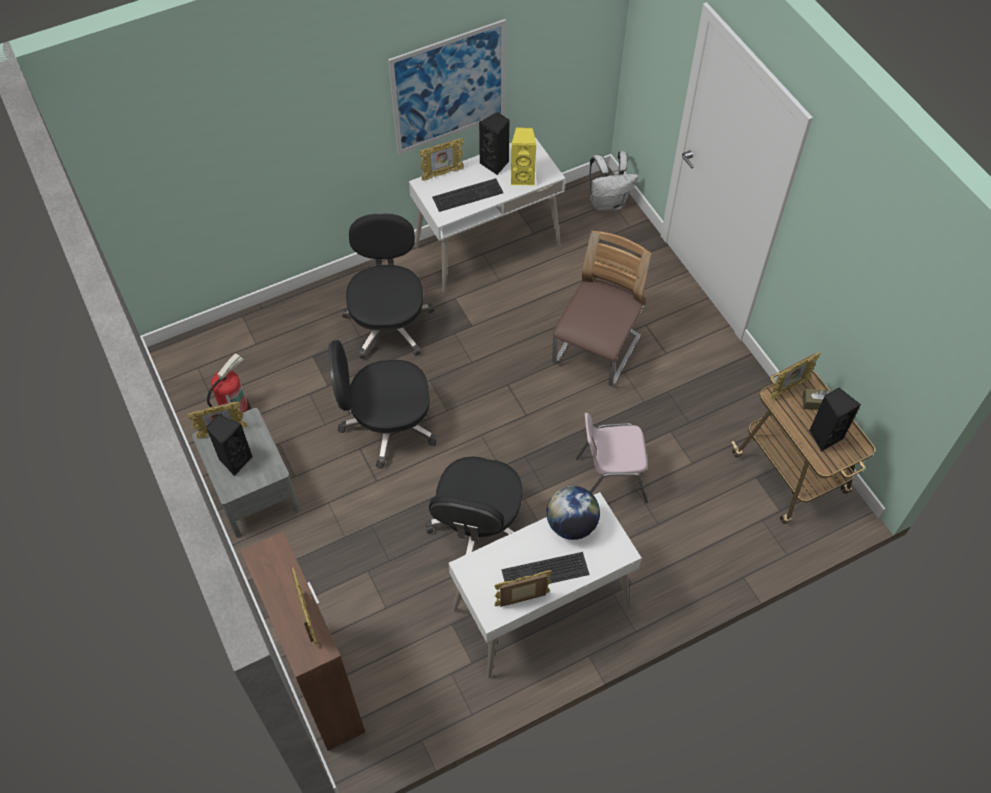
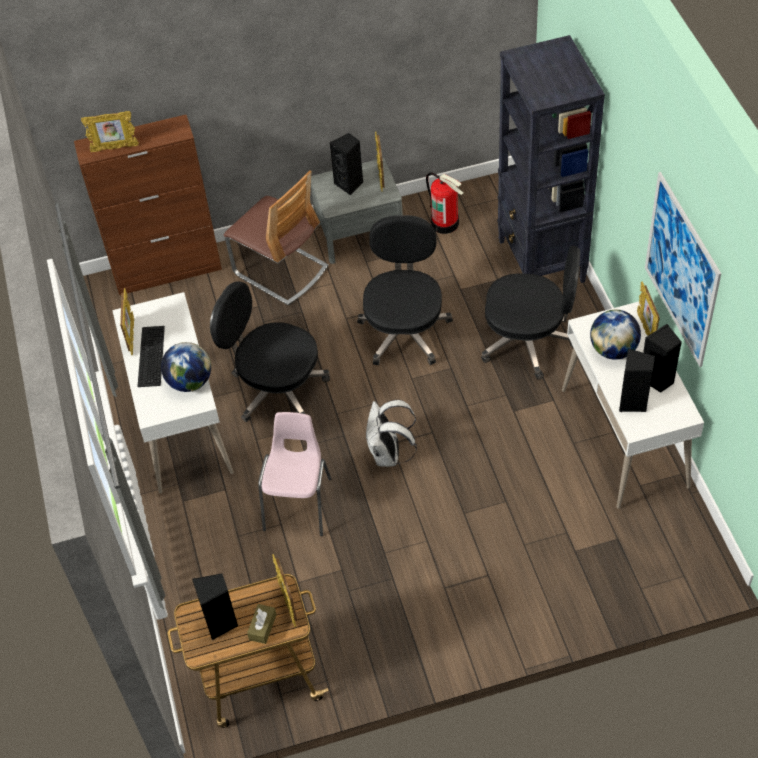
camera: 105 degrees right, 5 degrees down
keyboard [432,178,504,212] -> globe [590,310,641,360]
yellow speaker [511,127,537,185] -> black speaker [619,348,655,412]
chair [552,231,652,387] -> chair moved to [224,170,328,305]
white backpack [589,151,638,212] -> white backpack moved to [366,400,417,467]
none -> black bookcase [497,35,605,283]

